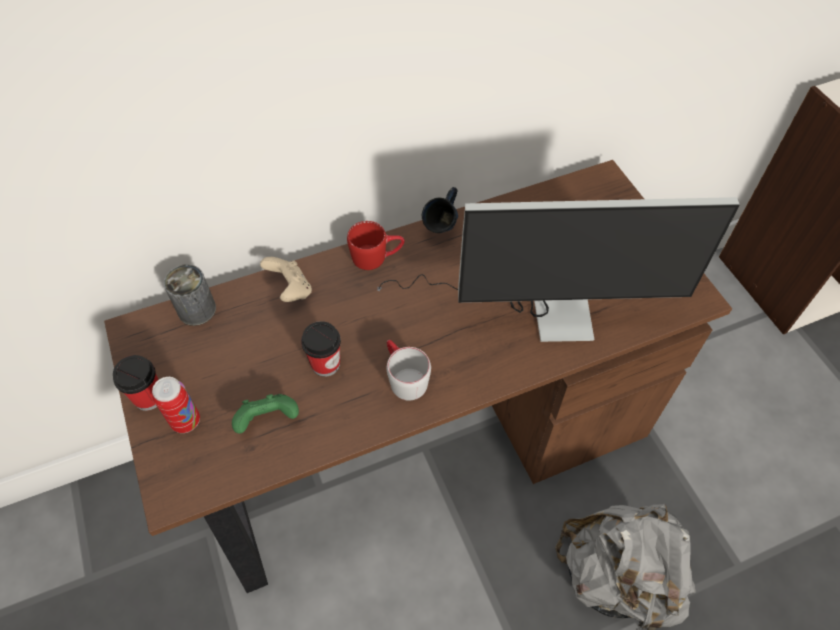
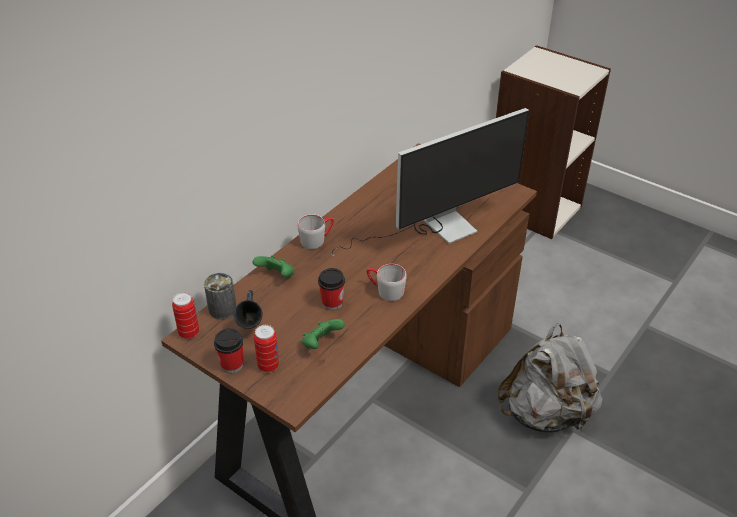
camera: 30 degrees left, 15 degrees down
beige game controller [260,257,312,302] -> green game controller [253,255,294,277]
red mug [347,221,404,270] -> grey mug [297,214,334,249]
blue mug [422,187,458,233] -> blue mug moved to [234,290,262,329]
none -> can [172,292,199,339]

